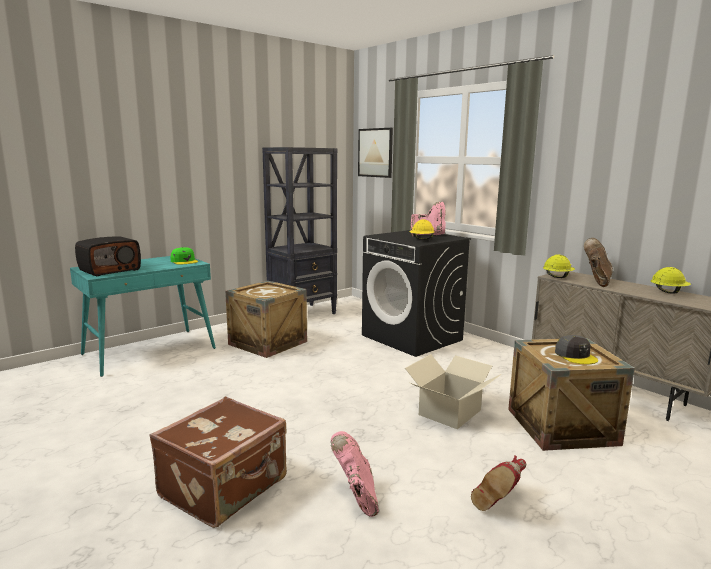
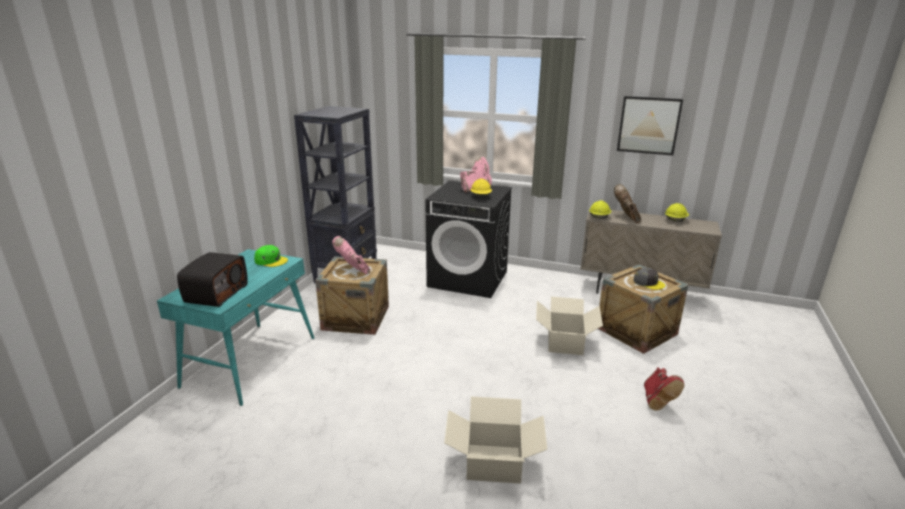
camera: 30 degrees left, 10 degrees up
brown suitcase [149,397,287,528] -> cardboard box [444,397,547,484]
pink boot [331,431,379,517] -> pink boot moved to [332,236,370,274]
picture [358,128,393,178] -> picture moved to [617,96,683,155]

